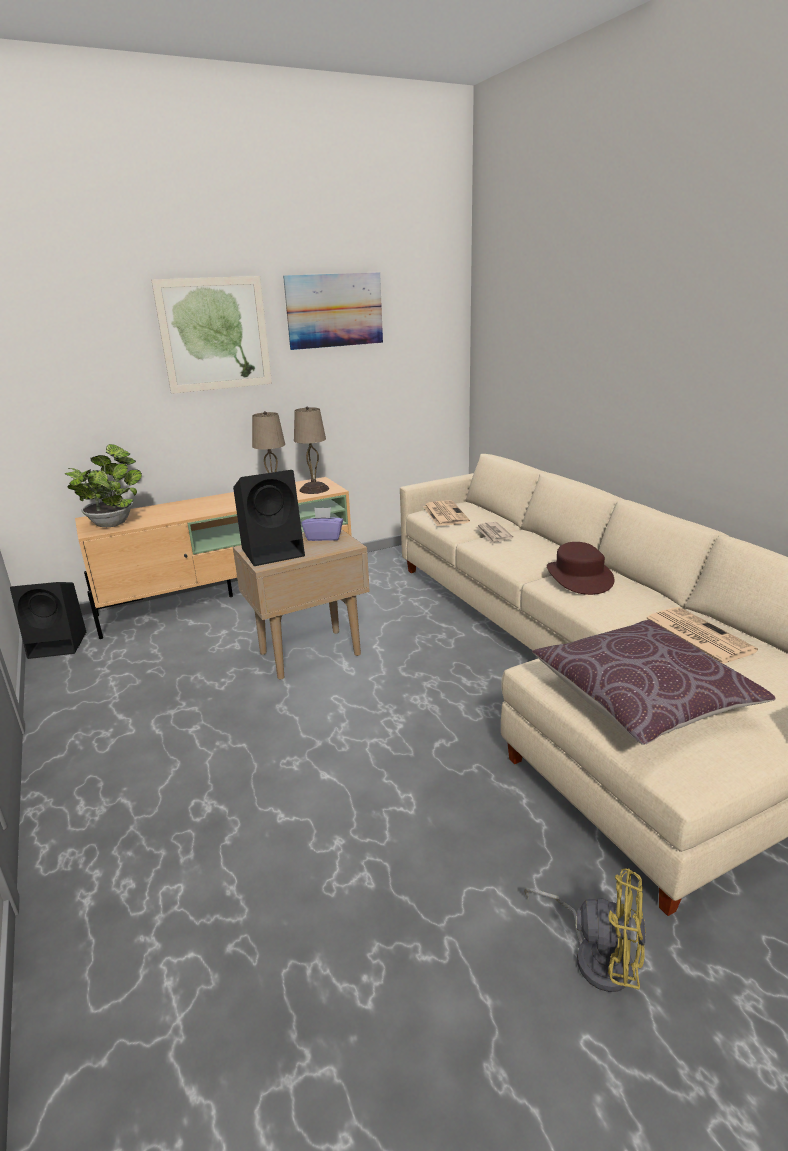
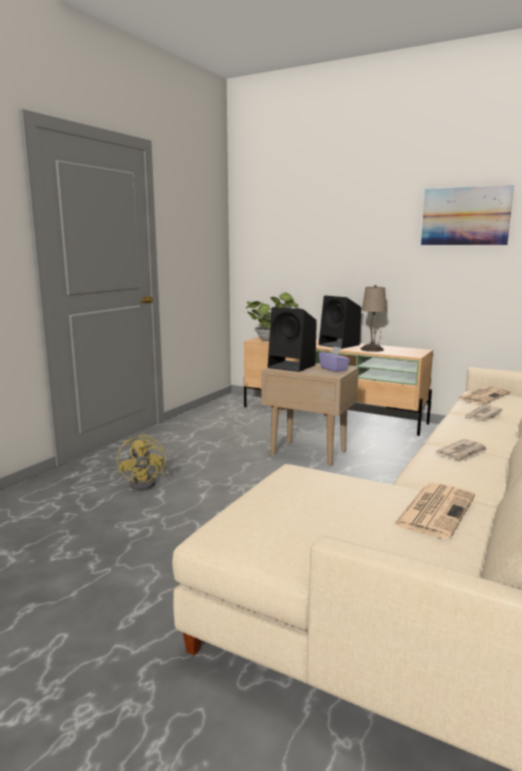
camera: 55 degrees right, 10 degrees down
black speaker [10,582,86,659] -> black speaker moved to [319,296,361,349]
picture [151,276,272,394] -> none
beige table lamp [294,407,329,494] -> none
yellow fan [524,868,646,992] -> yellow fan moved to [117,434,169,490]
brown pillow [532,620,776,745] -> none
brown hat [547,542,614,595] -> newspaper [436,439,487,461]

